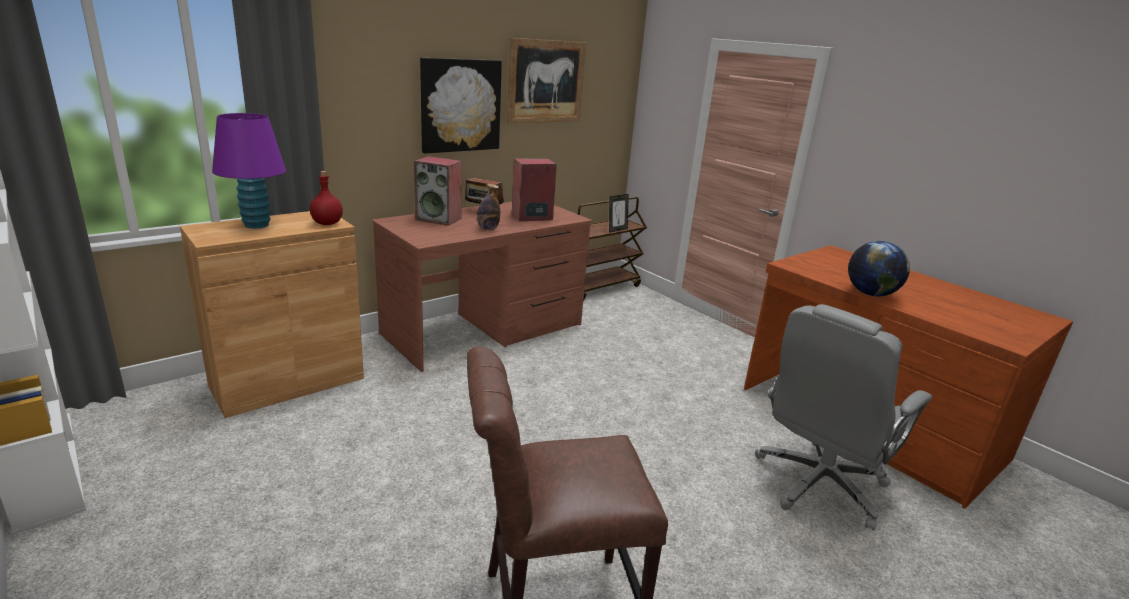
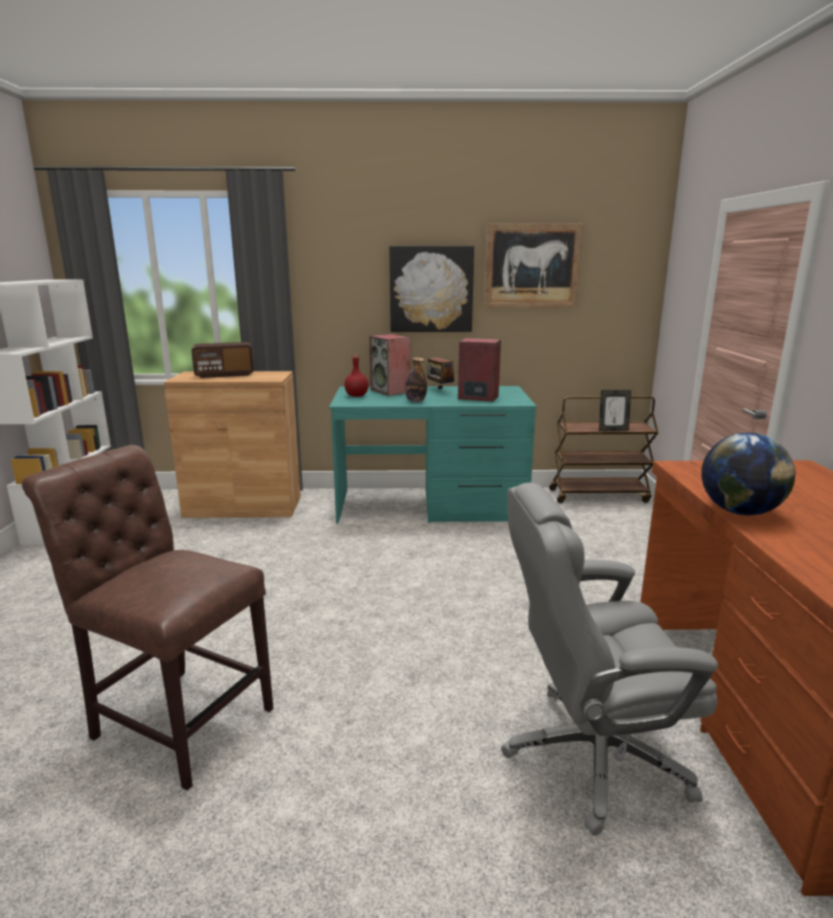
camera: 40 degrees right, 5 degrees down
purple table lamp [212,113,286,228] -> radio [191,342,254,378]
red bottle [310,171,343,225] -> red bottle moved to [344,354,369,397]
brown desk [372,202,592,372] -> turquoise desk [329,386,537,524]

